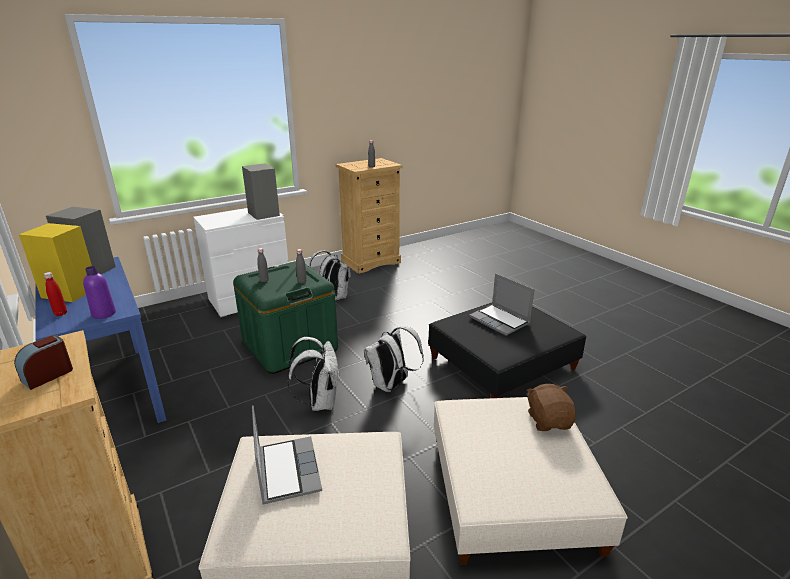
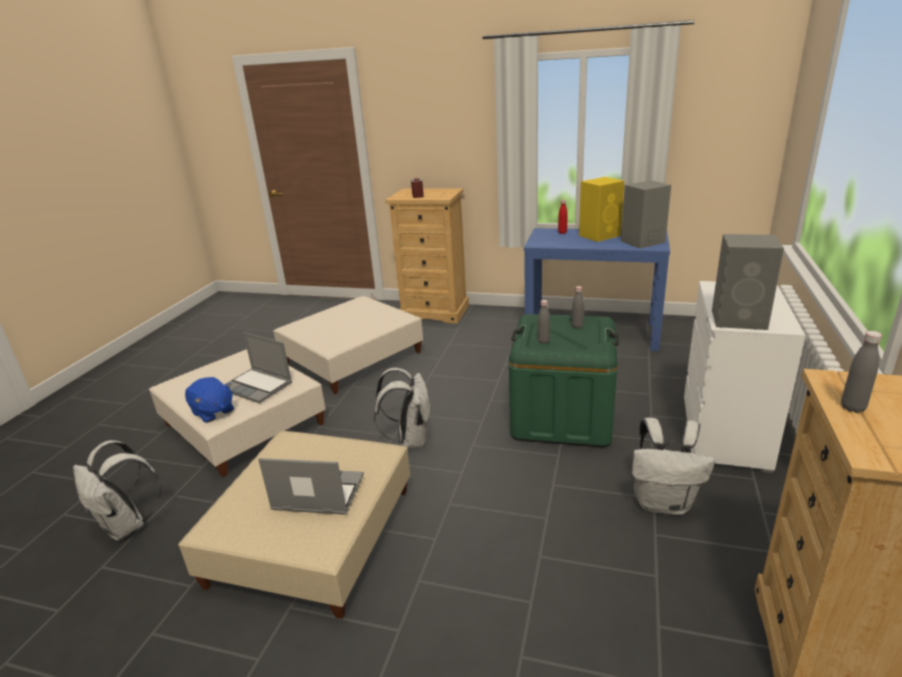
camera: 140 degrees right, 0 degrees up
purple bottle [83,266,116,319] -> none
laptop [252,405,322,504] -> laptop moved to [224,332,292,403]
white backpack [288,337,340,411] -> white backpack moved to [73,440,161,541]
black ottoman [428,303,587,398] -> beige ottoman [178,431,410,619]
brown plush toy [527,384,576,431] -> blue plush toy [185,377,234,423]

